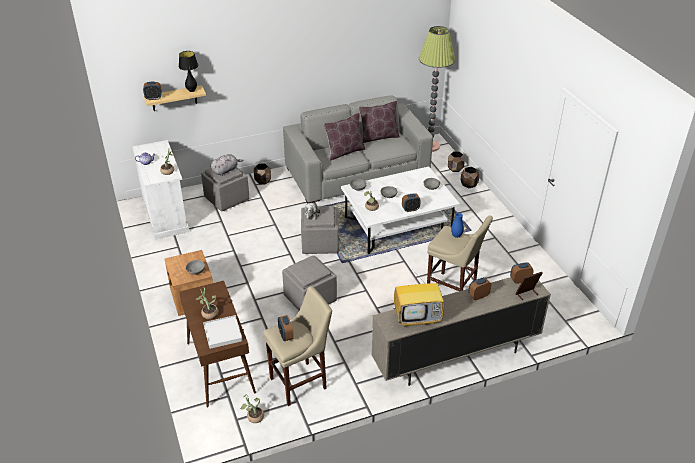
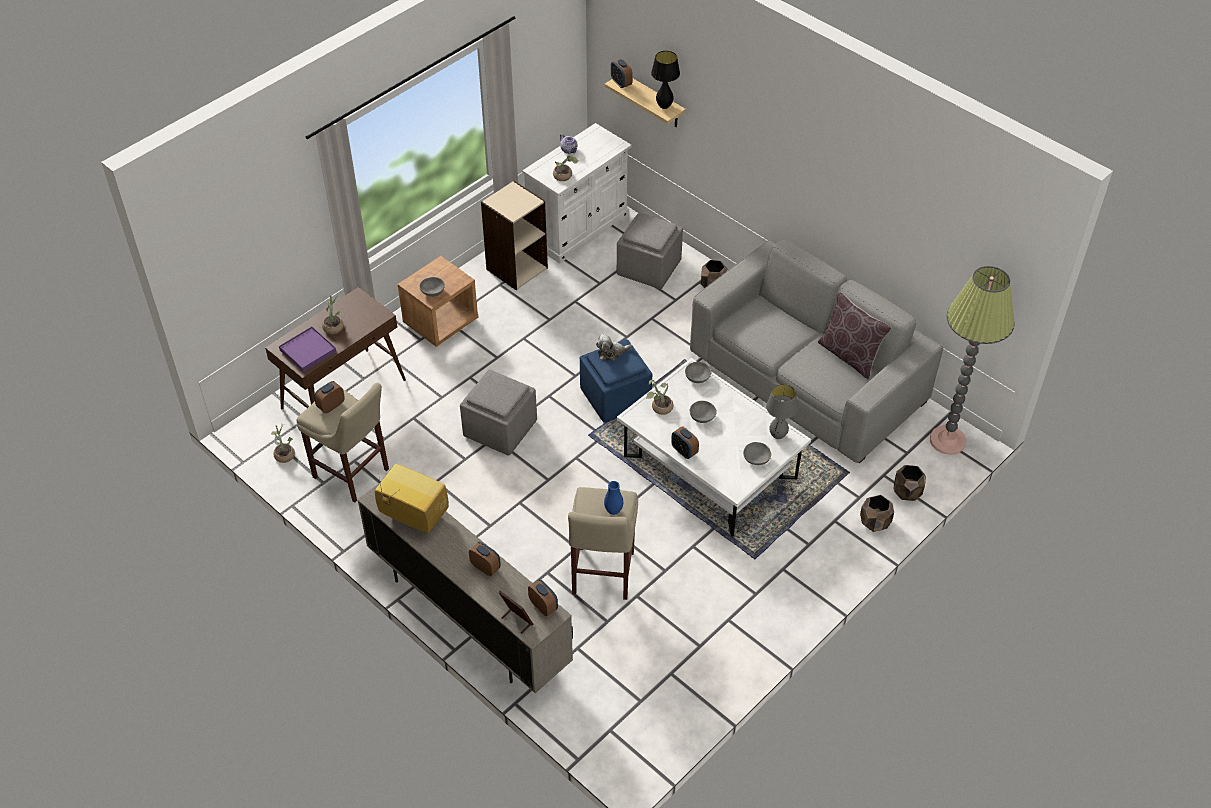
camera: 65 degrees right, 10 degrees up
white tray [203,315,243,349] -> purple tray [279,326,336,372]
grey plush toy [211,154,243,176] -> none
grey ottoman [301,206,339,254] -> blue ottoman [580,339,652,423]
brown pillow [323,113,365,161] -> none
television [394,268,444,327] -> television turned 150 degrees clockwise [375,464,449,533]
none -> beige bookcase [481,181,548,290]
none -> grey table lamp [766,384,798,439]

